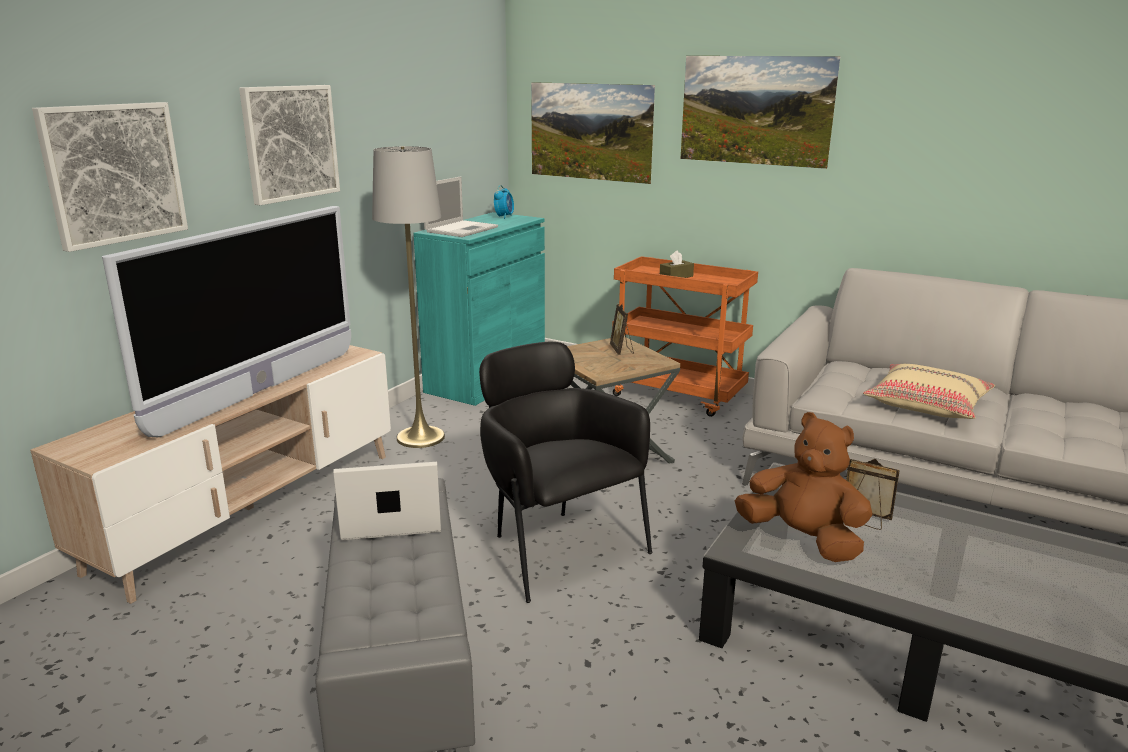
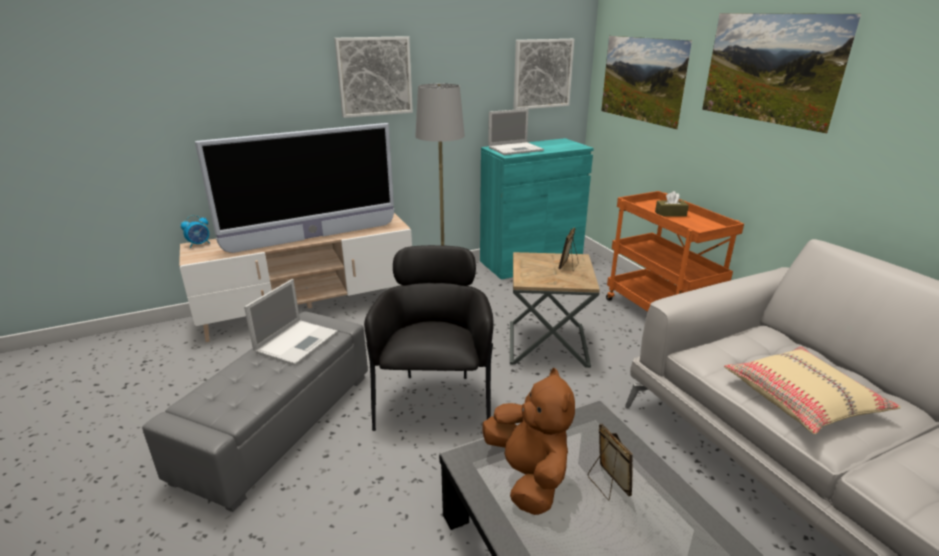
camera: 35 degrees right, 5 degrees up
picture [32,102,188,252] -> picture moved to [513,39,574,110]
laptop [333,462,441,541] -> laptop turned 90 degrees clockwise [244,279,338,366]
alarm clock [494,185,514,219] -> alarm clock moved to [181,215,210,248]

